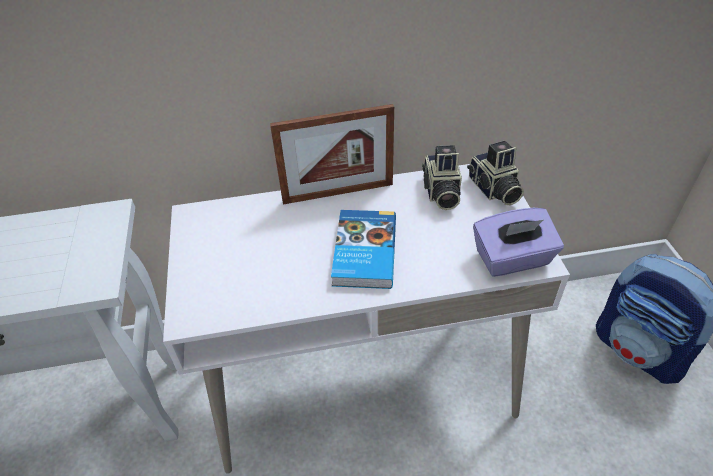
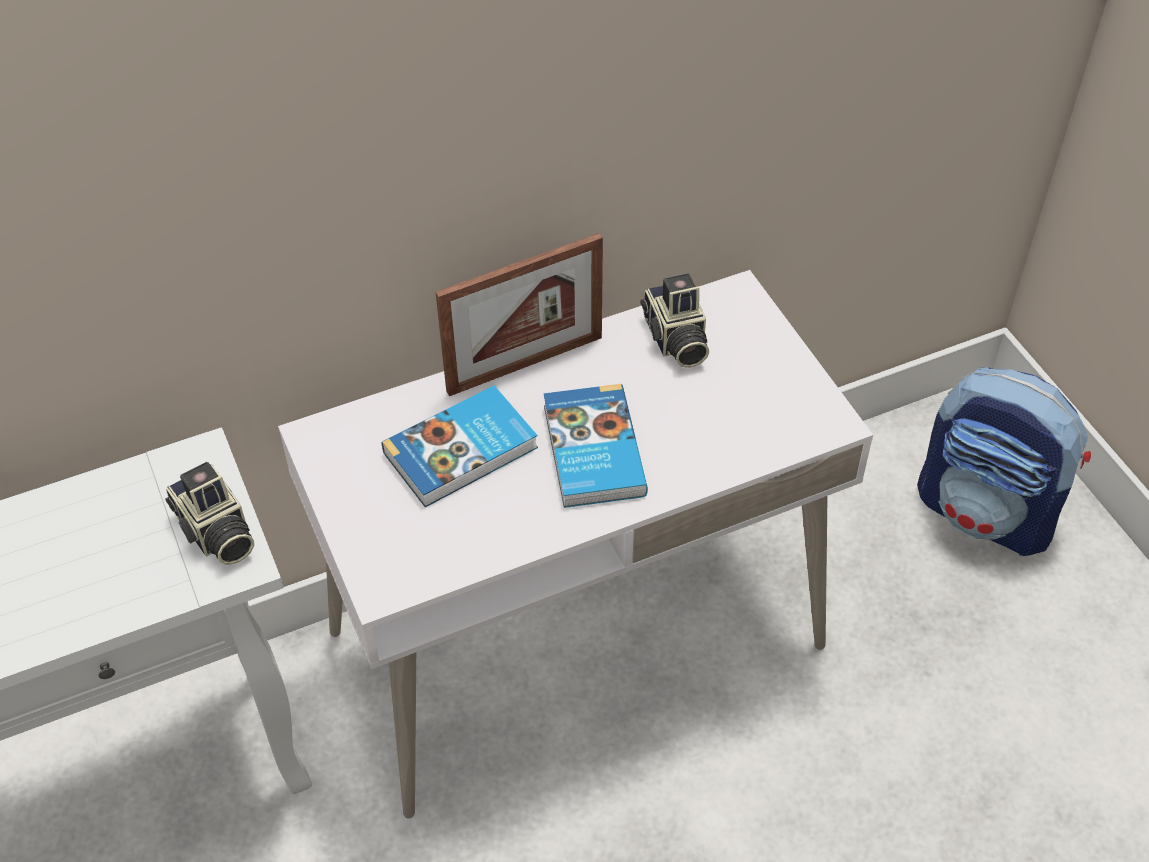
camera: 15 degrees left, 5 degrees up
camera [467,141,524,205] -> camera moved to [165,462,254,565]
purple tissue box [473,208,564,277] -> none
none -> book [382,385,538,507]

